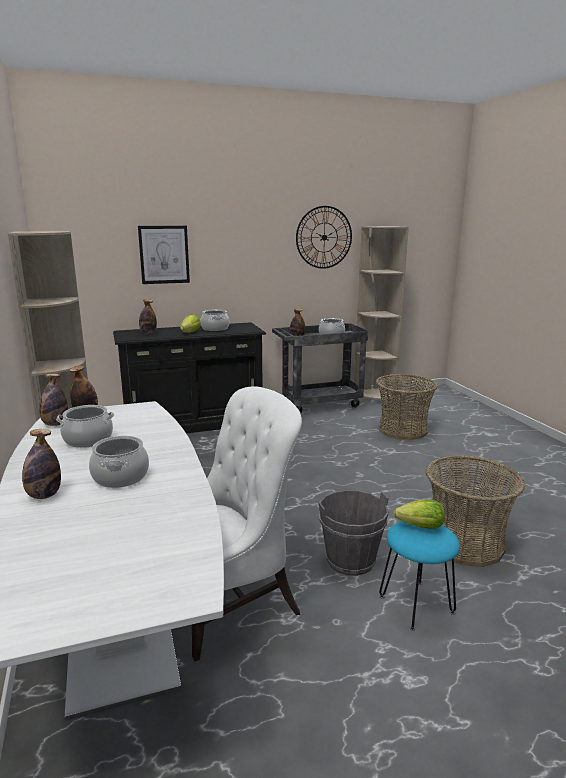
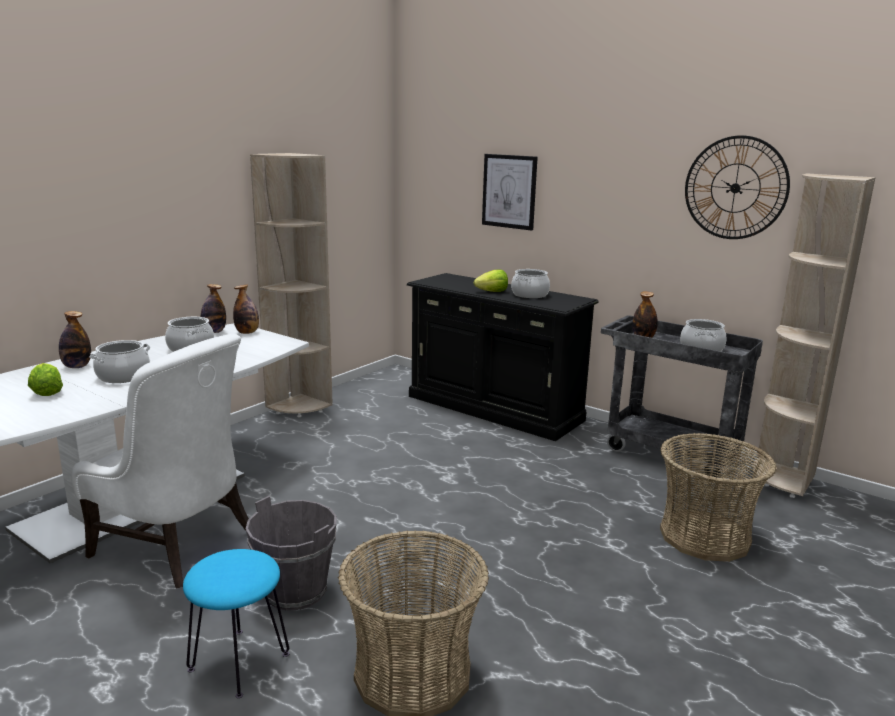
camera: 55 degrees right, 0 degrees up
bottle [139,299,157,334] -> none
lettuce [394,500,445,529] -> lettuce moved to [28,363,63,396]

